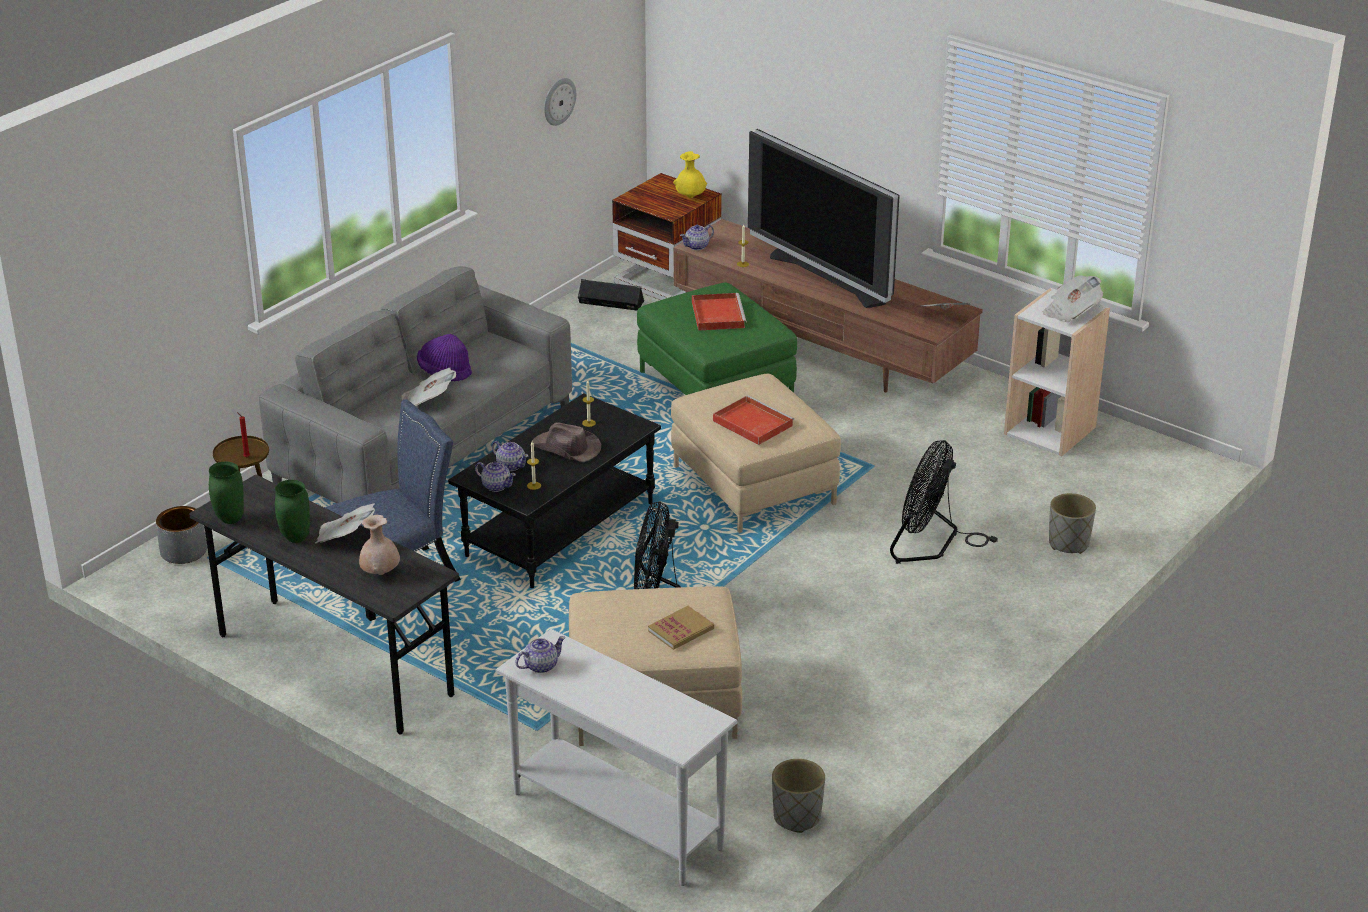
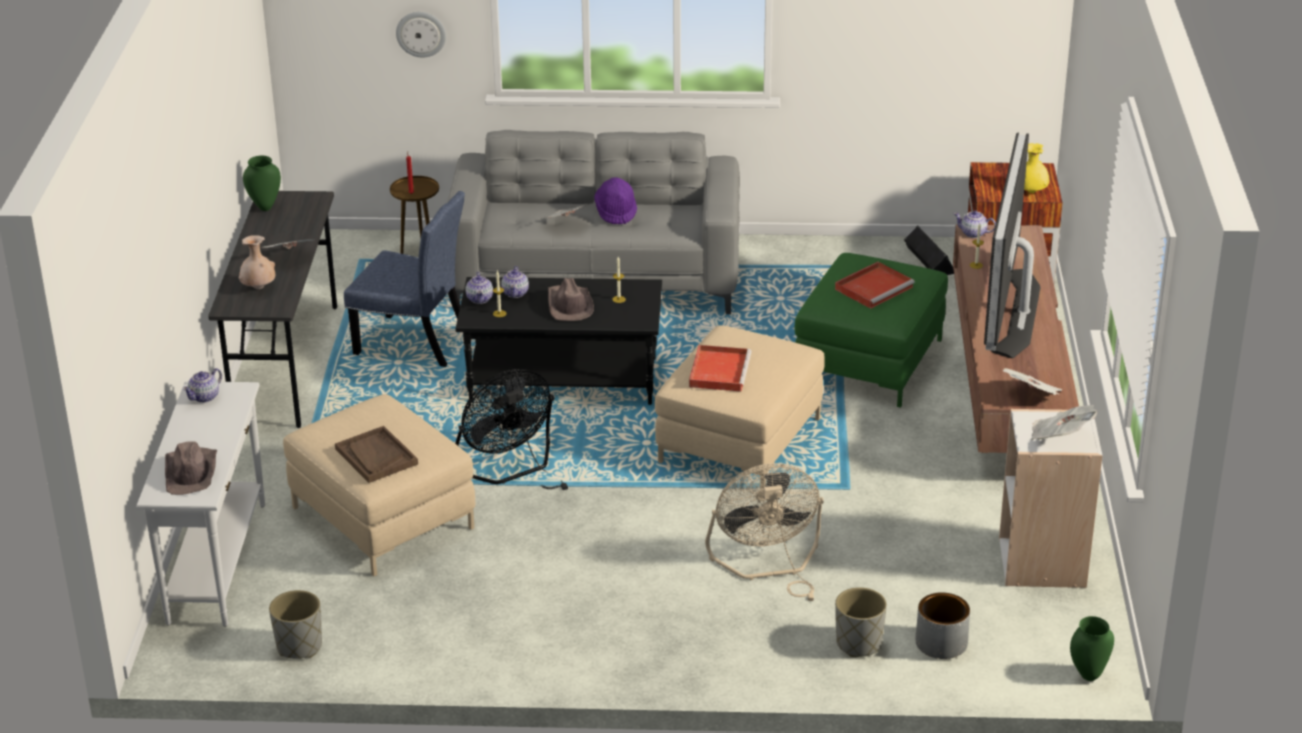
camera: 55 degrees right, 0 degrees up
grey planter [156,506,207,564] -> grey planter moved to [916,592,970,659]
green vase [275,480,310,543] -> green vase moved to [1070,616,1114,681]
teapot [515,636,565,673] -> teapot turned 105 degrees clockwise [183,368,222,403]
wall clock [544,78,576,126] -> wall clock moved to [396,12,446,58]
book [648,606,714,650] -> brown tray [335,426,418,483]
black fan [890,440,999,564] -> beige fan [705,463,824,601]
none -> brown hat [165,441,217,495]

